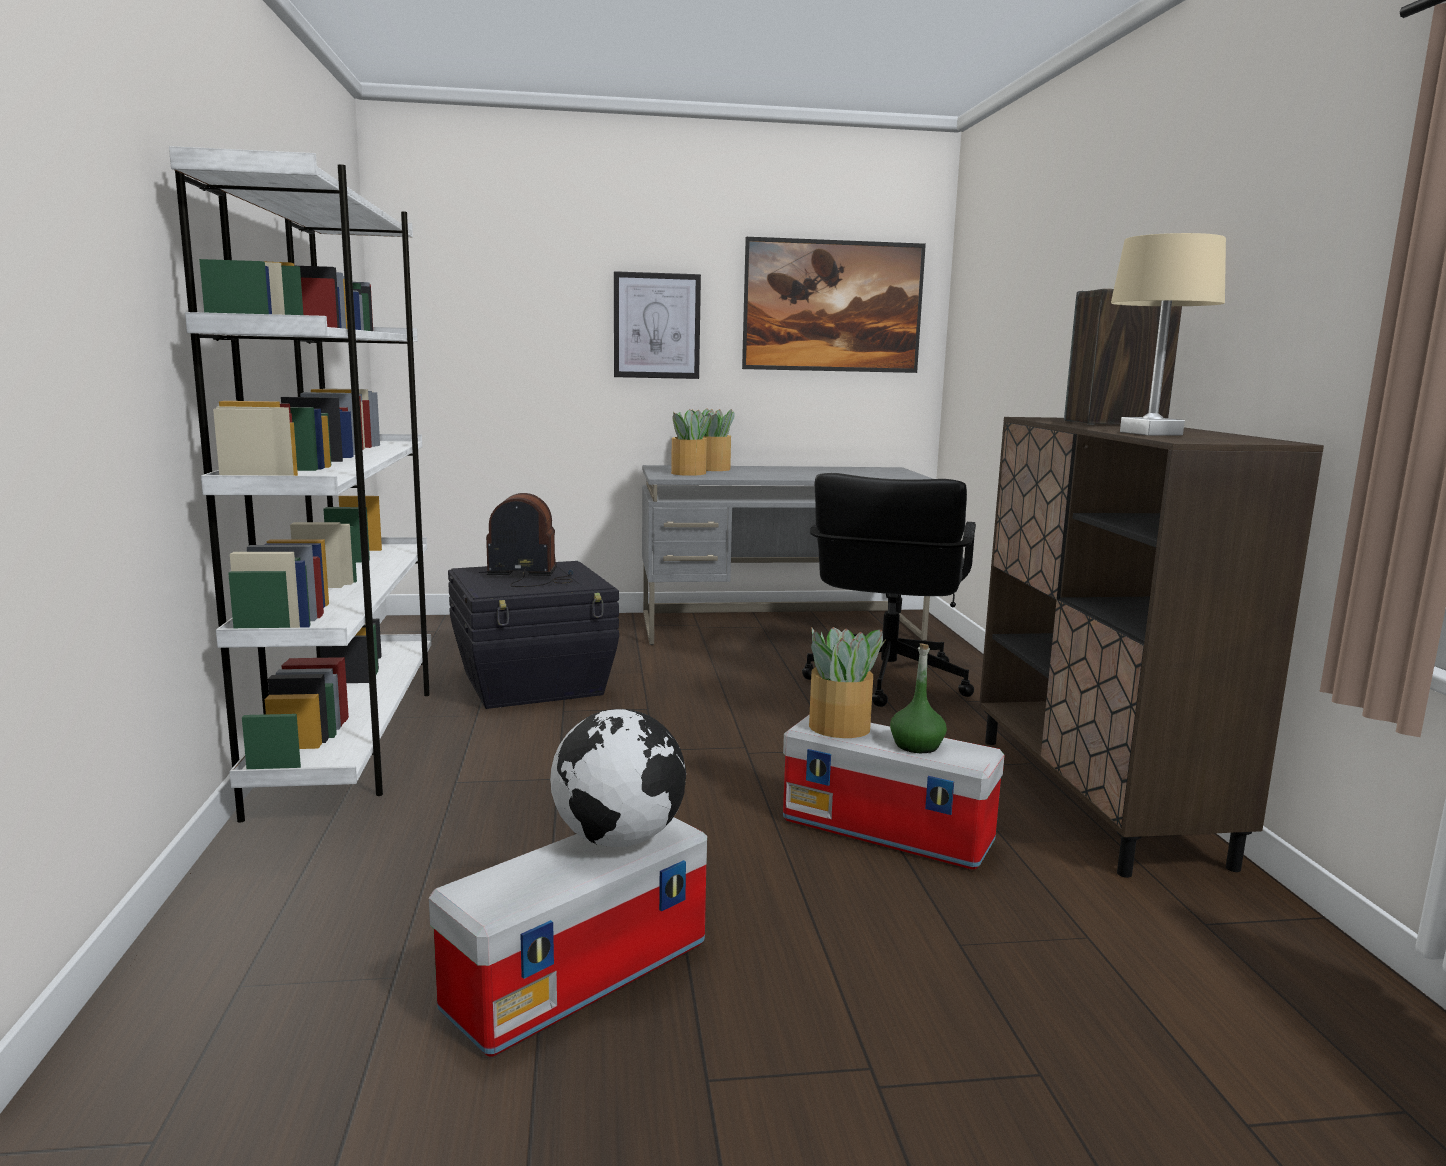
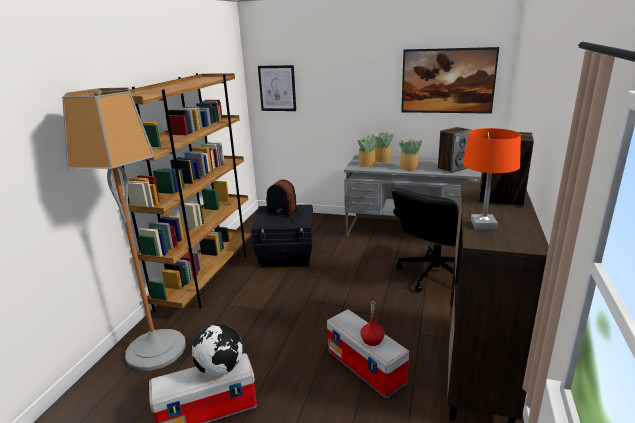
camera: 25 degrees right, 10 degrees up
white bookcase [169,146,432,823] -> brown bookcase [122,73,252,312]
picture [614,271,701,379] -> picture moved to [258,65,296,111]
potted plant [809,627,887,738] -> potted plant moved to [399,139,422,171]
green bottle [890,643,947,753] -> red bottle [360,301,385,346]
beige table lamp [1111,233,1226,435] -> orange table lamp [463,128,521,230]
none -> floor lamp [62,87,186,371]
none -> speaker [438,127,472,173]

